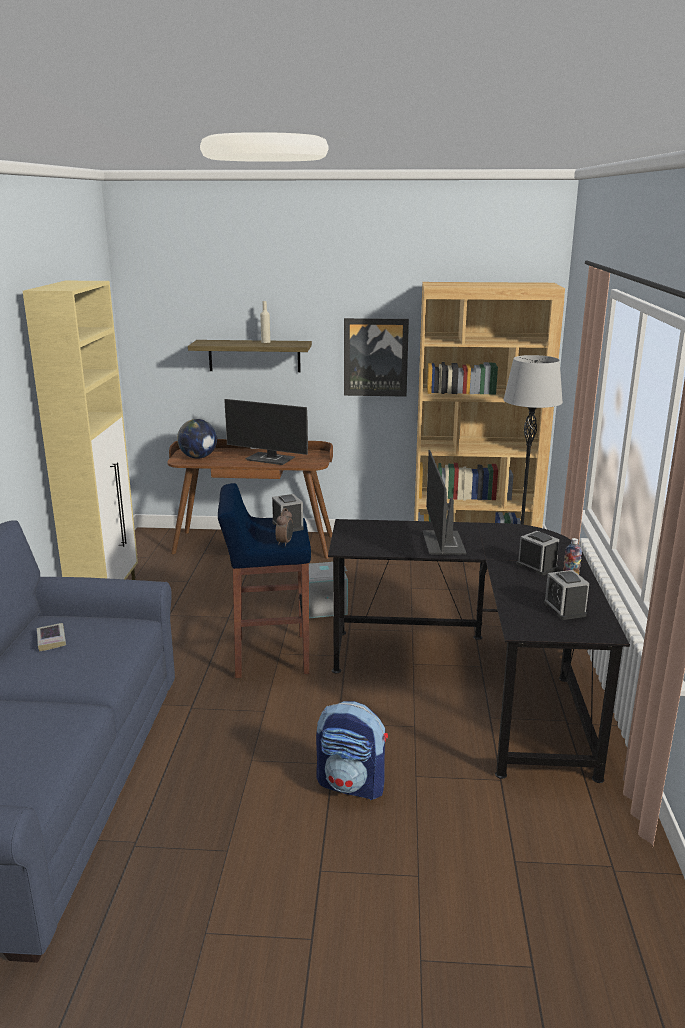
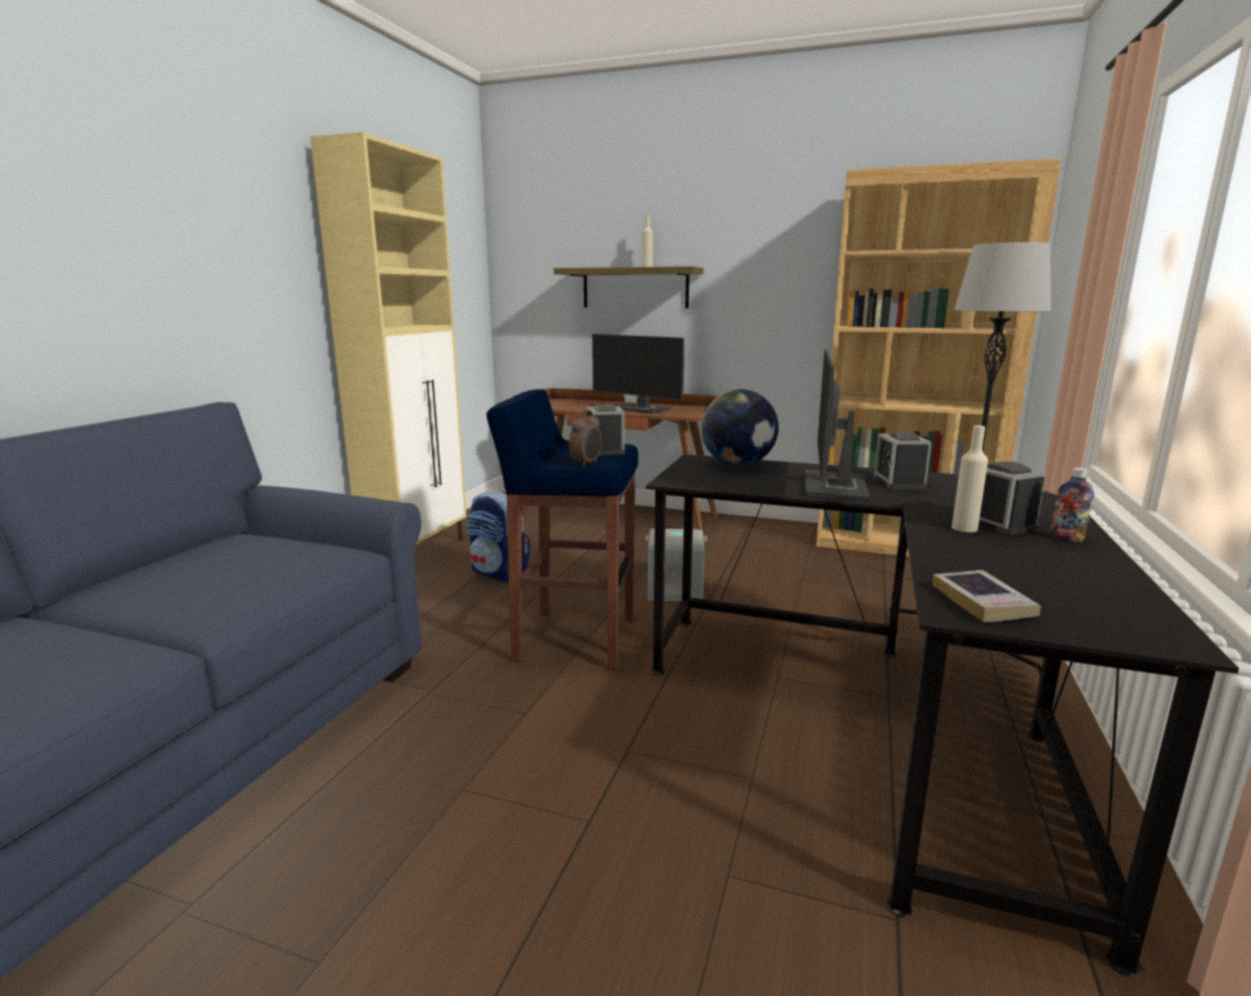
camera: 15 degrees right, 5 degrees down
book [37,623,66,652] -> book moved to [933,570,1041,622]
globe [177,419,217,459] -> globe moved to [701,389,779,466]
backpack [316,701,388,800] -> backpack moved to [467,492,530,583]
picture [344,318,409,397] -> none
alarm clock [544,570,589,620] -> alarm clock moved to [873,432,932,489]
none -> beige bottle [952,425,988,532]

